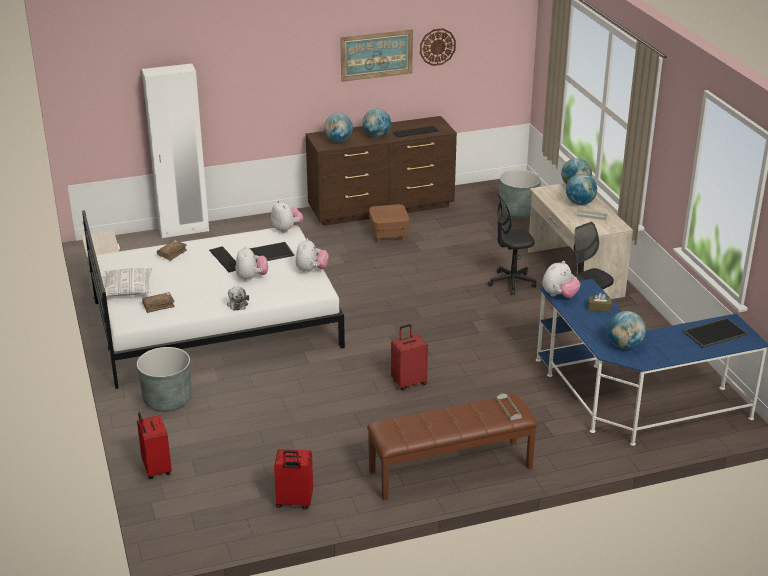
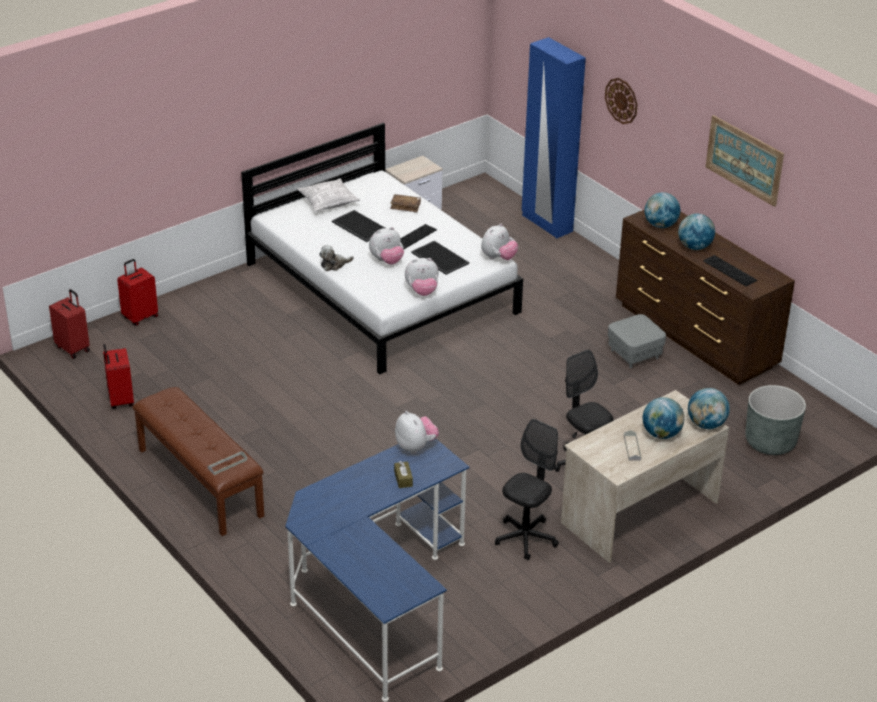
camera: 70 degrees right, 5 degrees up
grey planter [137,347,191,412] -> none
white wardrobe [142,64,209,238] -> blue wardrobe [522,37,586,239]
brown book [142,292,175,313] -> none
brown ottoman [369,204,410,243] -> grey ottoman [608,314,666,368]
red suitcase [391,324,428,391] -> red suitcase moved to [49,289,90,359]
wall clock [420,28,456,66] -> wall clock moved to [605,78,638,124]
plush toy [543,261,580,298] -> plush toy turned 150 degrees counterclockwise [395,411,439,454]
globe [607,311,646,349] -> none
tray [682,318,748,348] -> tray moved to [332,210,385,242]

